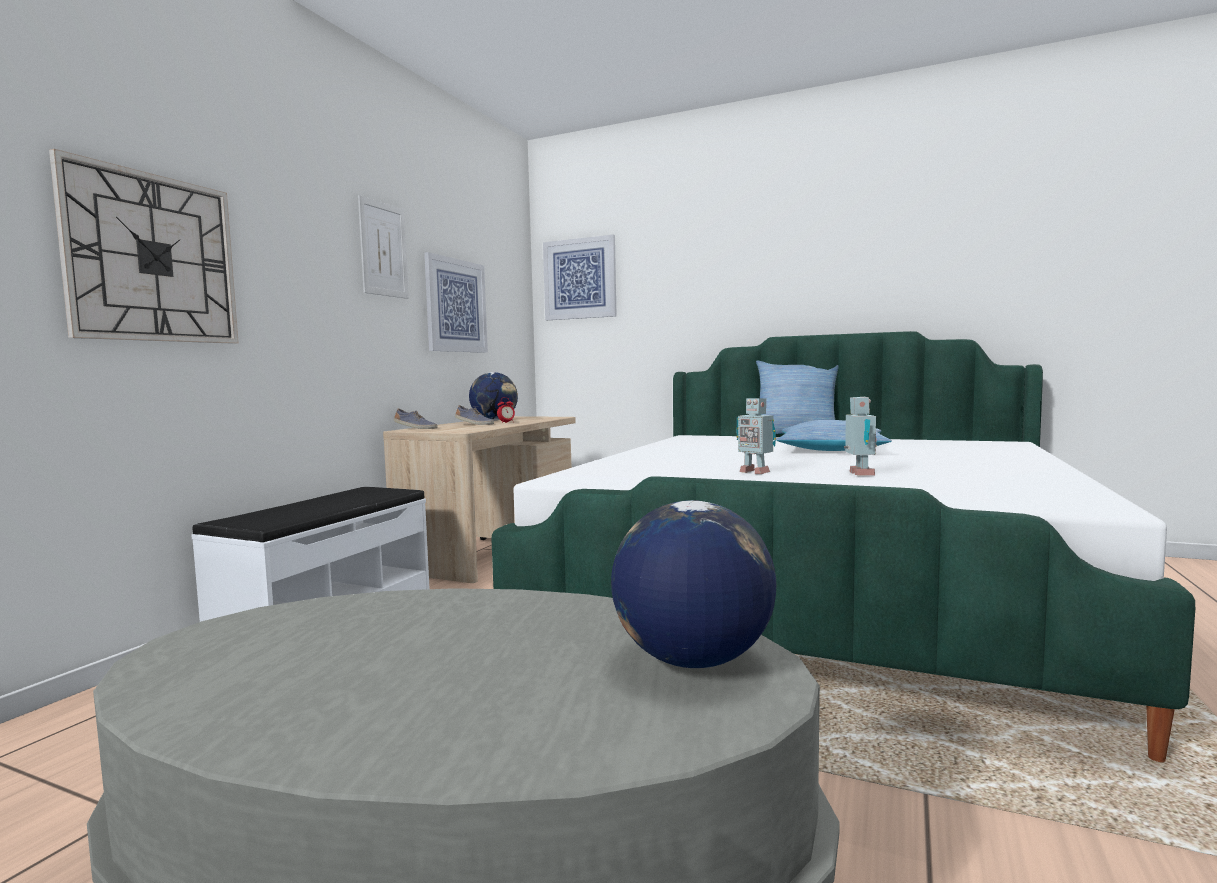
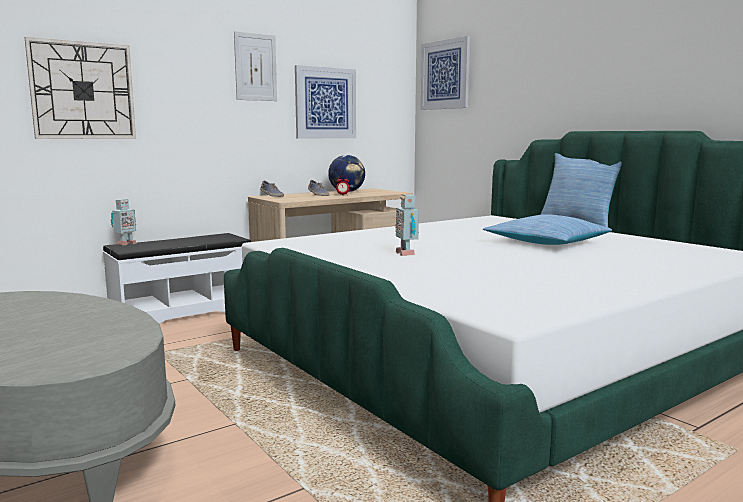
camera: 30 degrees right, 5 degrees up
globe [611,500,776,668] -> none
toy robot [844,397,877,476] -> toy robot moved to [111,199,136,245]

